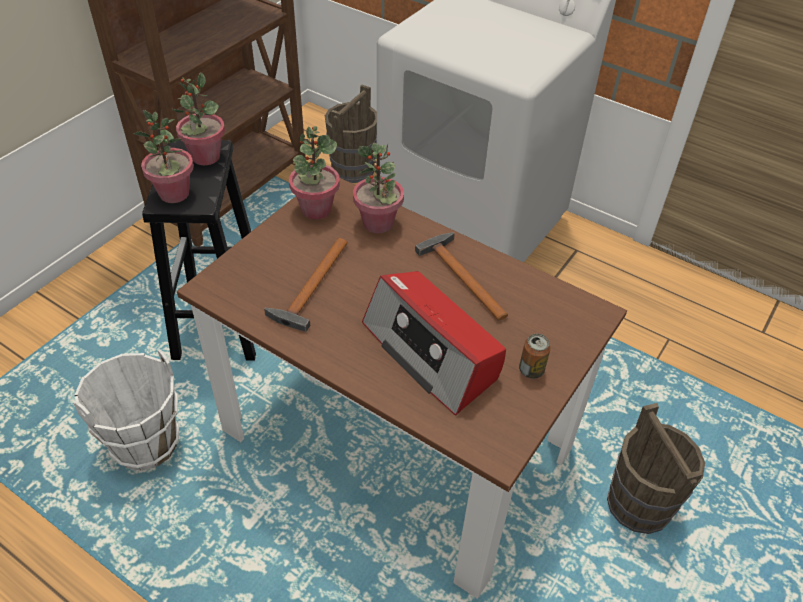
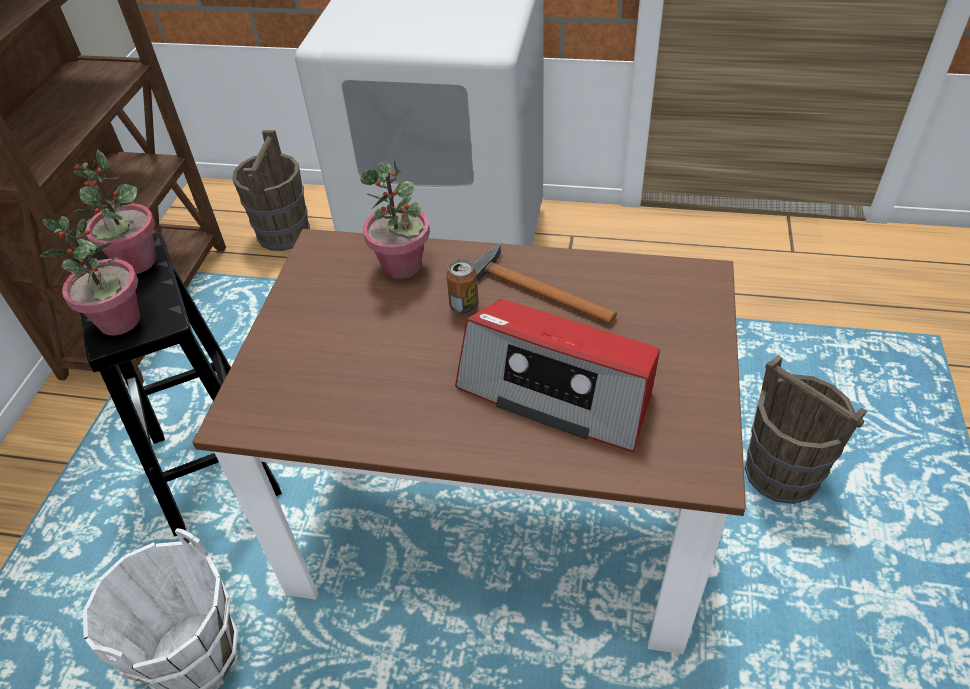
camera: 20 degrees left, 0 degrees up
hammer [264,238,348,332] -> none
potted plant [289,126,340,219] -> none
can [519,334,551,379] -> can moved to [446,259,479,313]

